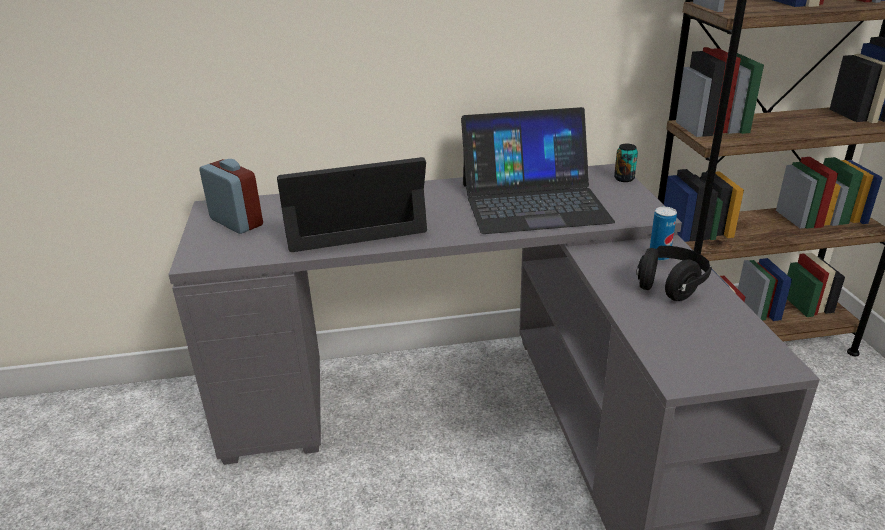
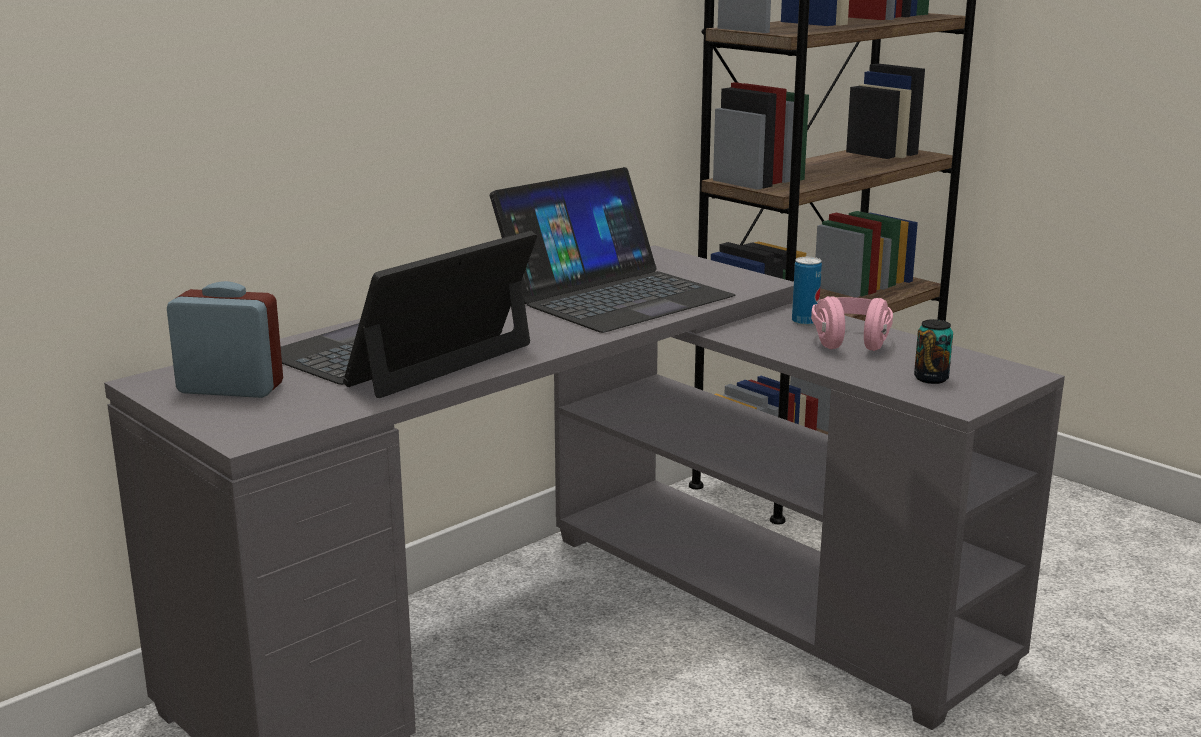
camera: 35 degrees left, 10 degrees down
can [614,144,638,182] -> can moved to [914,319,953,384]
black headphones [636,246,712,301] -> pink headphones [811,296,893,351]

